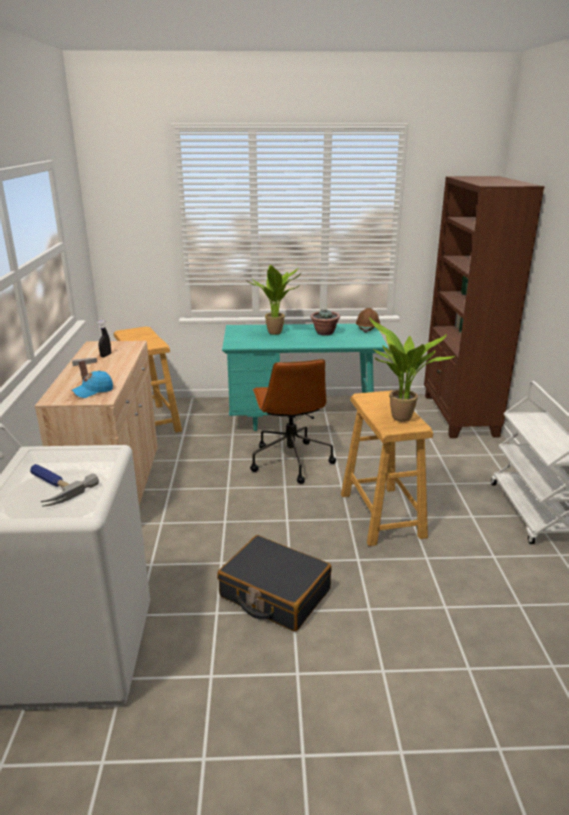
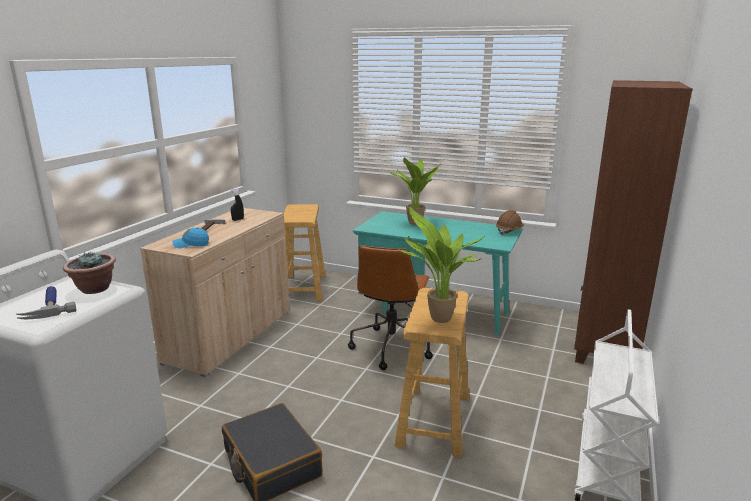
camera: 25 degrees right, 5 degrees down
potted plant [310,309,340,335] -> potted plant moved to [63,251,116,294]

